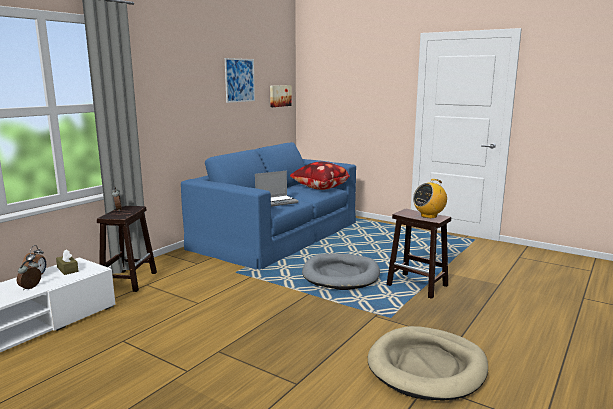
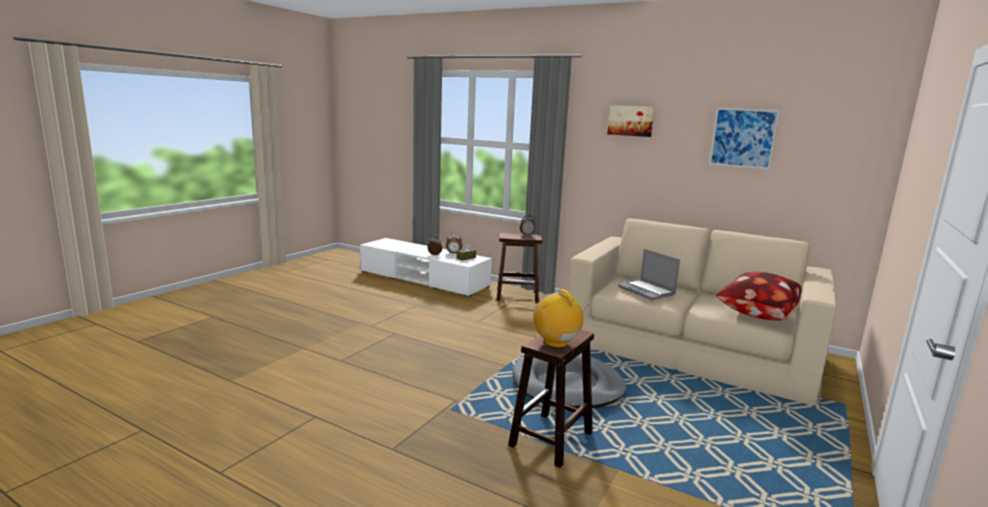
camera: 85 degrees right, 0 degrees up
blue sofa [181,142,356,270] -> beige sofa [568,218,837,406]
picture [270,85,292,107] -> picture moved to [607,105,654,137]
beige dog bed [368,326,488,401] -> none

